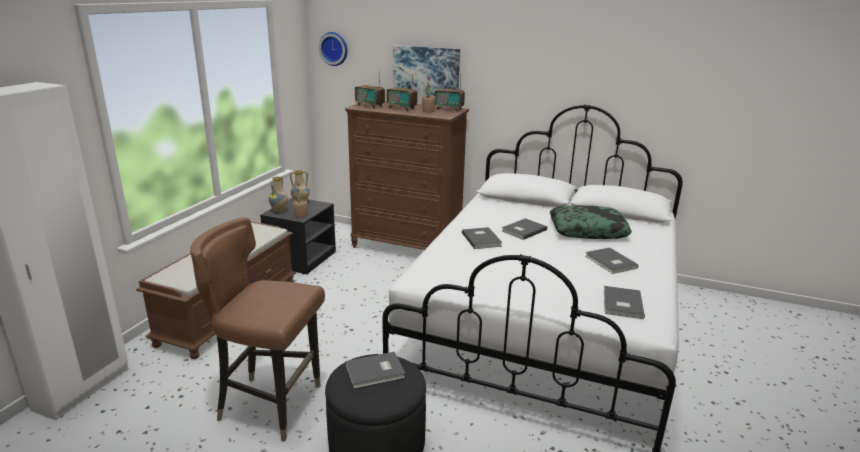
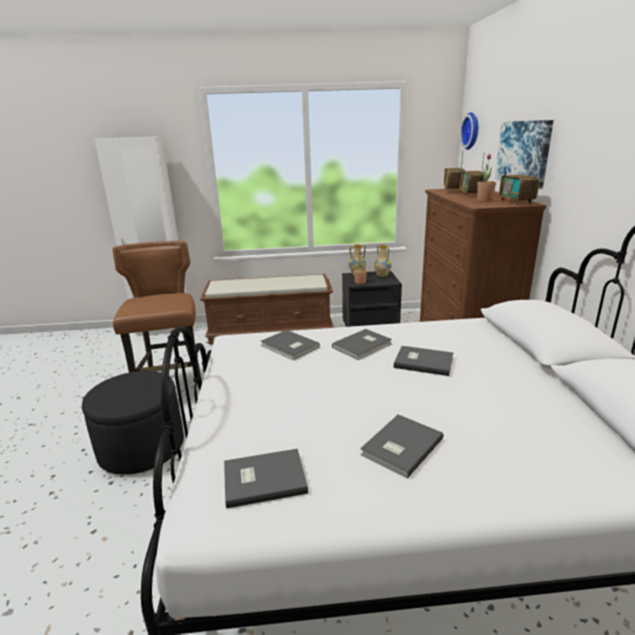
camera: 65 degrees right, 0 degrees up
grey book [345,352,405,389] -> grey book moved to [261,330,320,360]
pillow [550,205,632,239] -> none

